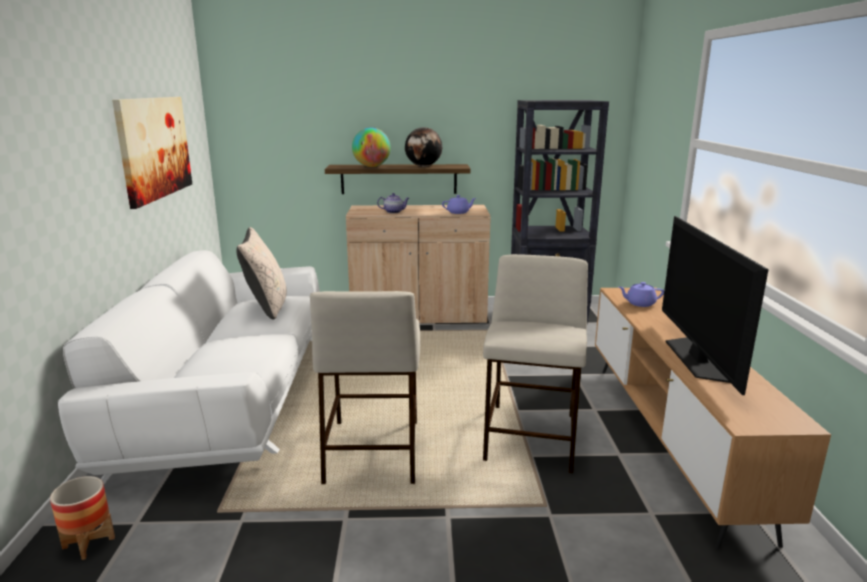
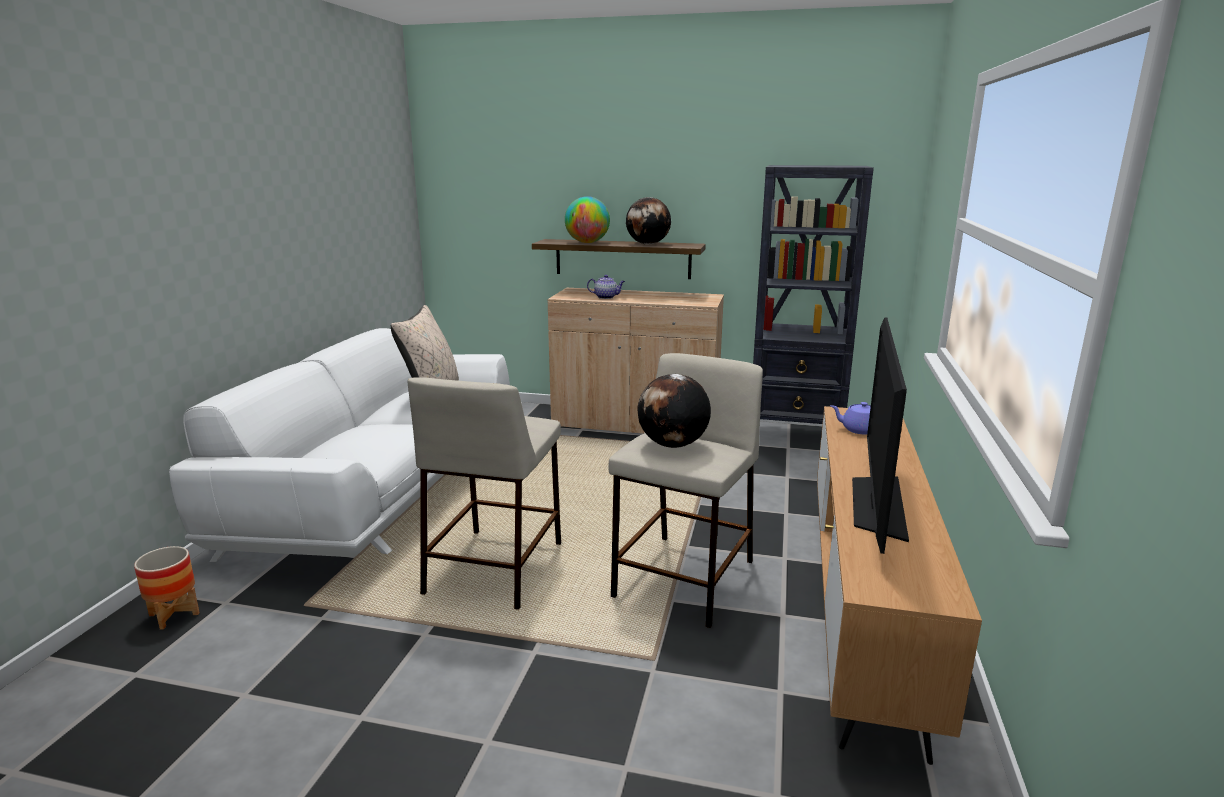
camera: 15 degrees right, 0 degrees up
picture [112,97,192,209] -> none
purple teapot [442,195,476,214] -> none
none -> globe [637,374,711,448]

